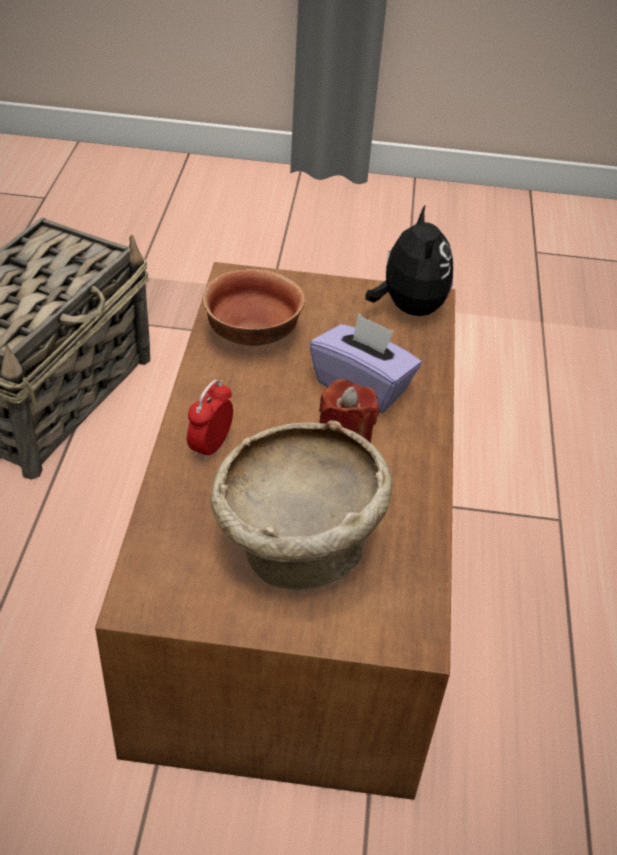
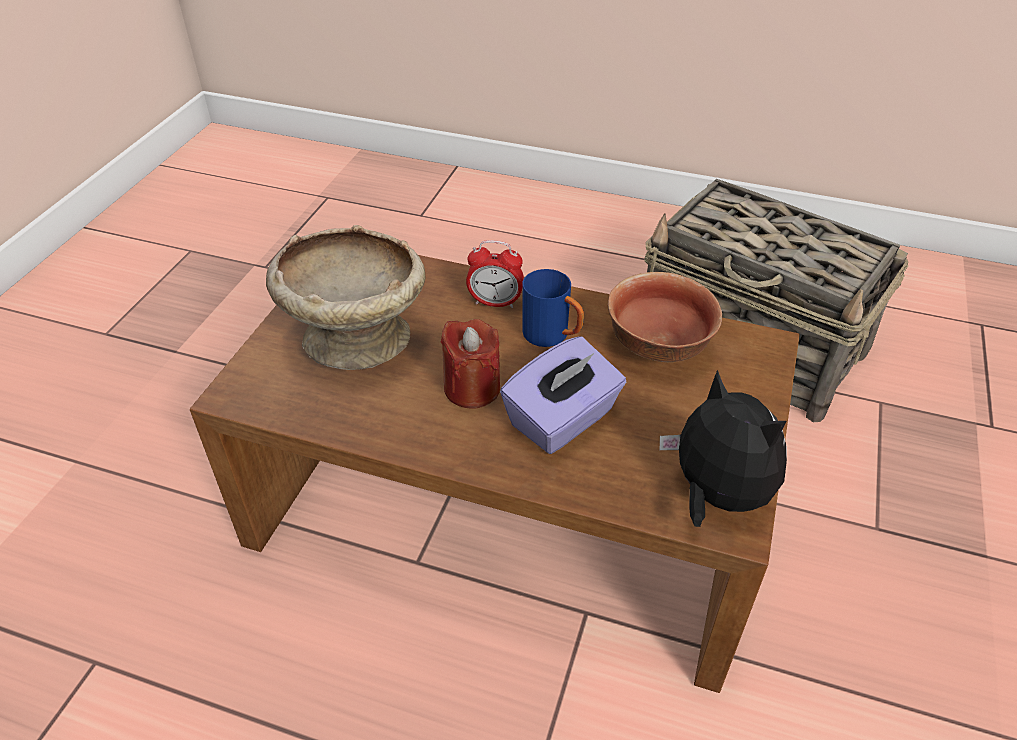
camera: 105 degrees right, 0 degrees up
alarm clock [187,379,233,461] -> alarm clock turned 150 degrees clockwise [466,240,524,308]
plush toy [365,204,453,316] -> plush toy turned 135 degrees counterclockwise [660,370,787,527]
none -> blue mug [522,269,584,347]

